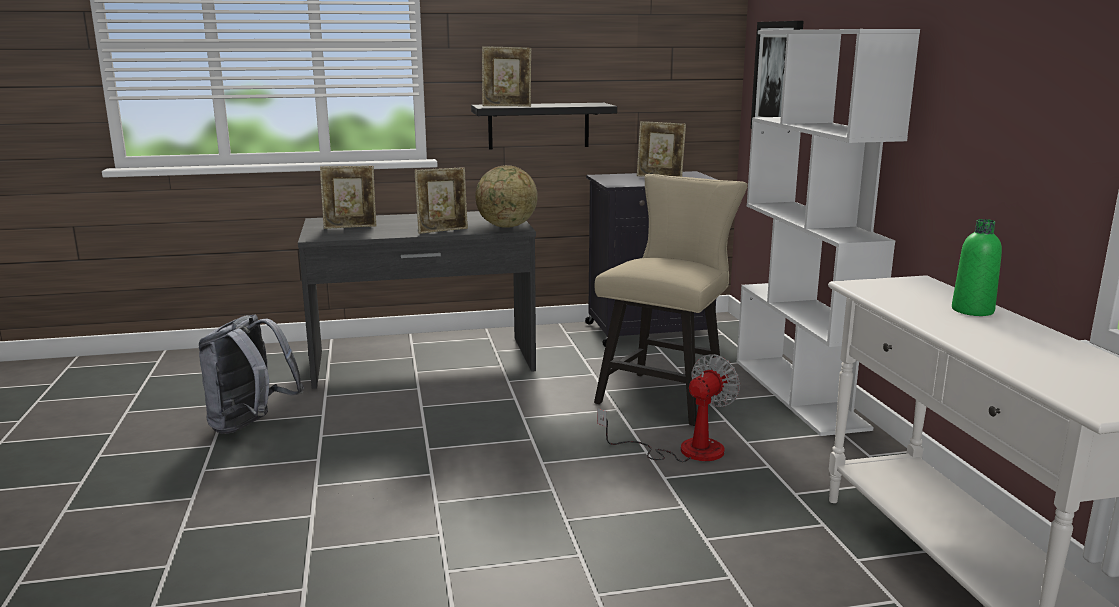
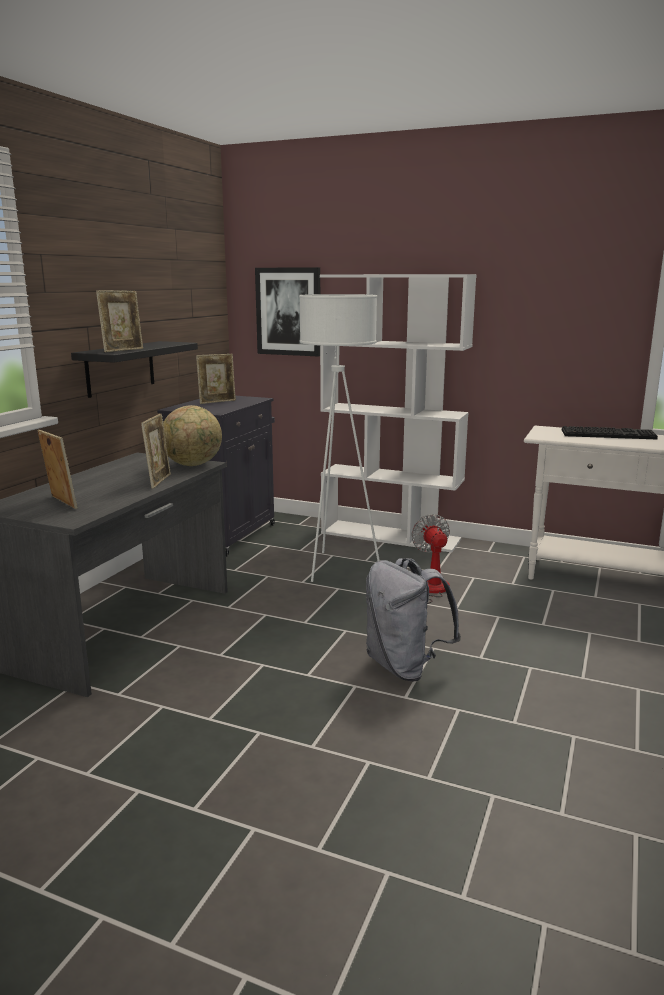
camera: 55 degrees left, 0 degrees up
grey backpack [199,314,304,434] -> grey backpack moved to [365,558,461,681]
picture frame [320,166,376,229] -> picture frame turned 60 degrees counterclockwise [37,430,78,509]
beige chair [594,174,748,426] -> white floor lamp [299,294,380,582]
green bottle [952,219,1002,316] -> keyboard [562,426,658,439]

